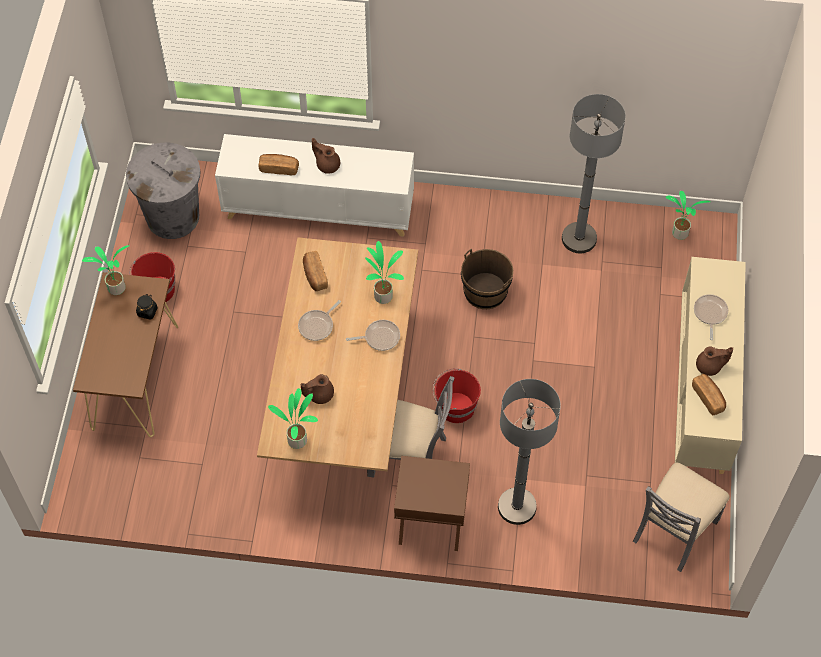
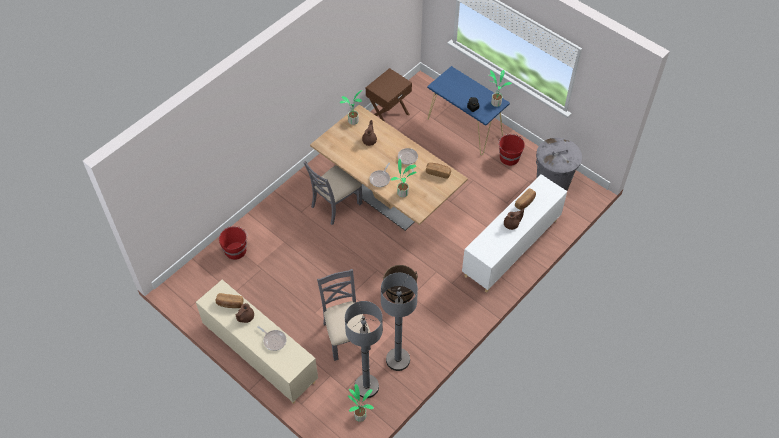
camera: 125 degrees right, 5 degrees down
brown console table [73,272,178,437] -> blue console table [427,66,510,155]
brown nightstand [394,456,470,551] -> brown nightstand moved to [366,68,412,122]
red bucket [433,368,481,423] -> red bucket moved to [219,226,248,260]
grey floor lamp [498,379,561,525] -> grey floor lamp moved to [345,301,383,398]
grey chair [633,463,730,572] -> grey chair moved to [317,269,371,361]

